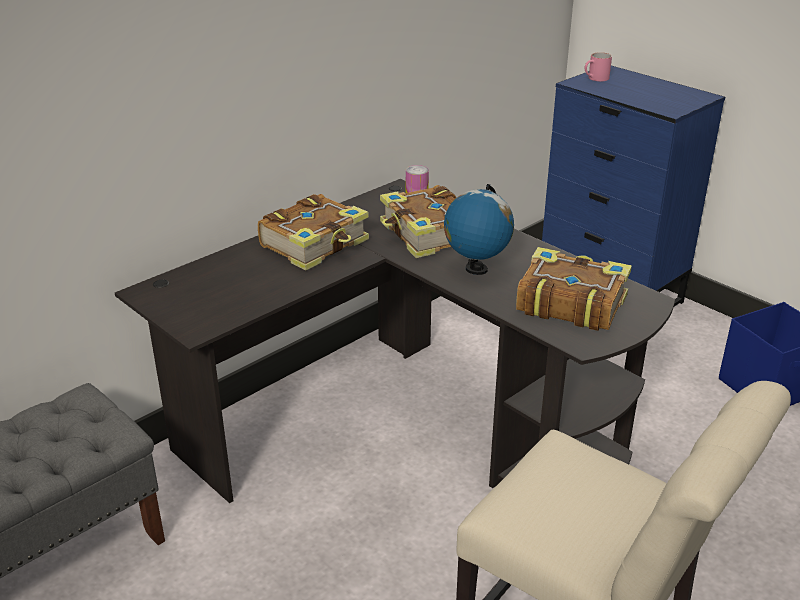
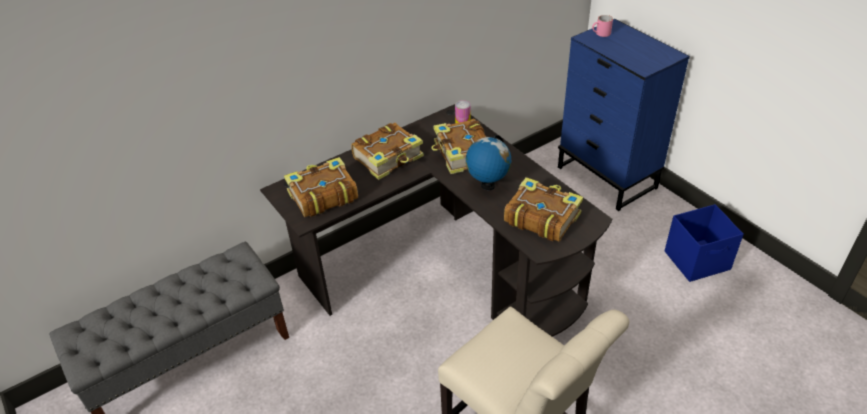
camera: 10 degrees right, 10 degrees up
none -> book [284,157,358,217]

